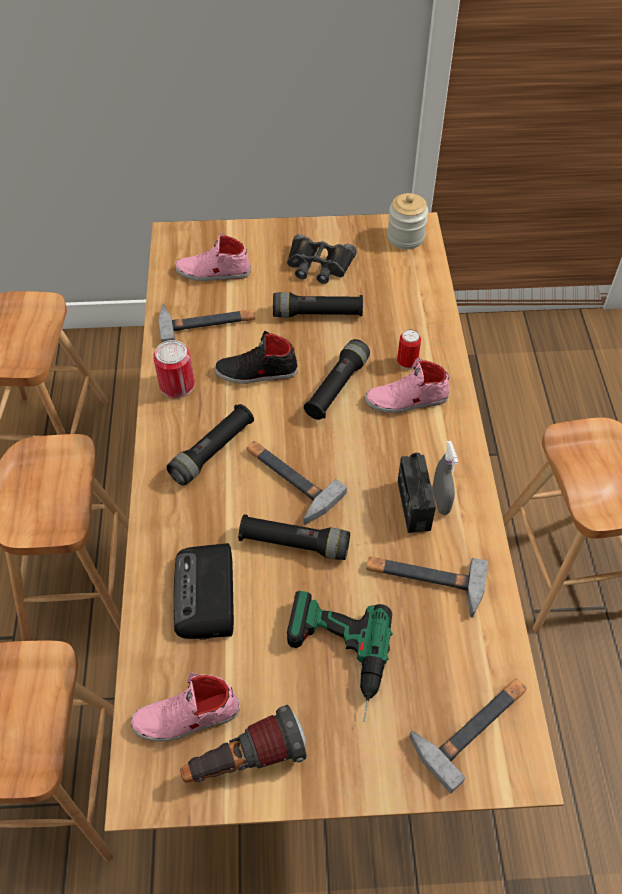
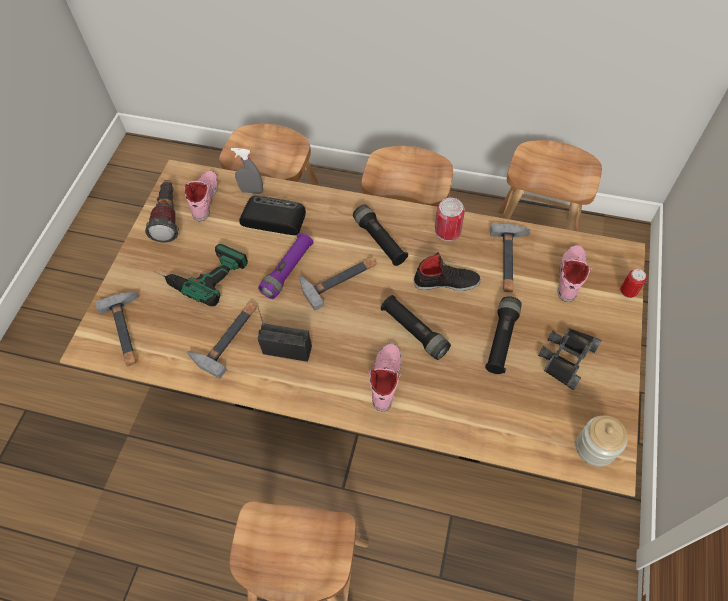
camera: 110 degrees right, 5 degrees up
black shoe [215,331,298,384] -> black shoe turned 75 degrees clockwise [414,252,481,291]
black flashlight [238,514,350,560] -> purple flashlight [258,233,313,299]
can [397,329,421,369] -> can moved to [621,269,647,298]
grey spray bottle [432,441,458,515] -> grey spray bottle moved to [231,148,263,194]

